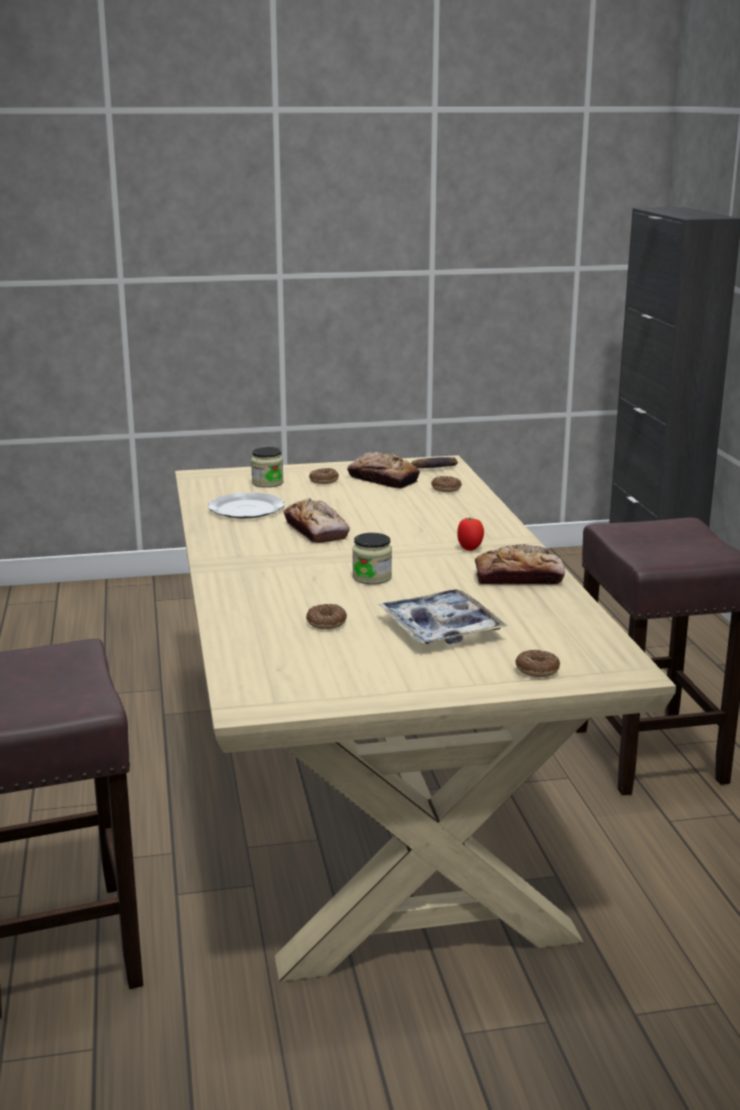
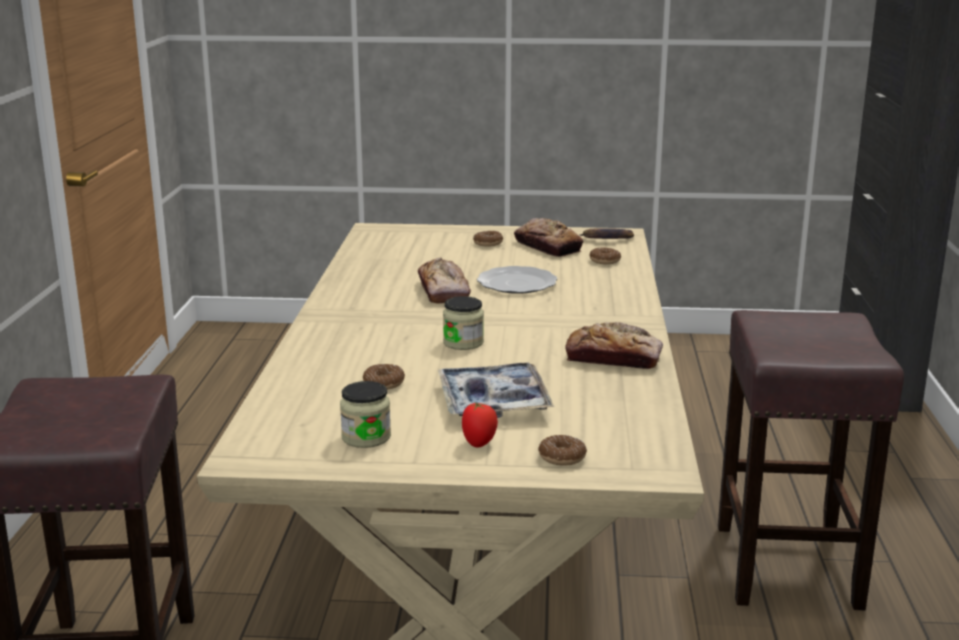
camera: 15 degrees right, 0 degrees up
plate [208,492,284,518] -> plate moved to [477,266,557,294]
jar [251,447,284,488] -> jar moved to [340,381,391,448]
tomato [457,517,484,551] -> tomato moved to [462,402,498,447]

